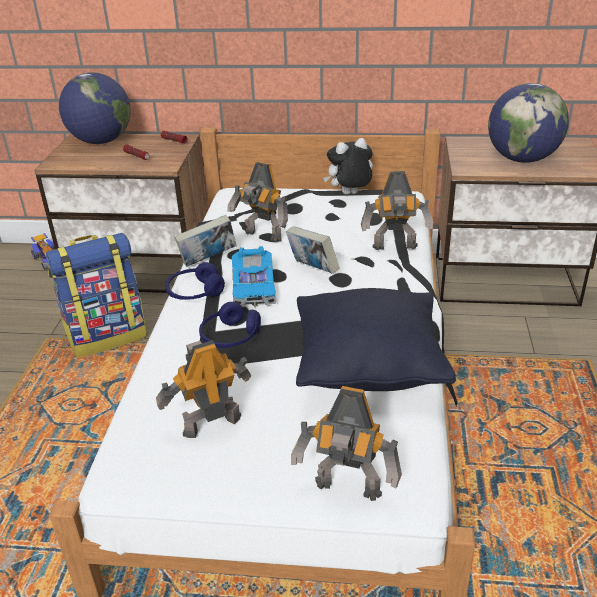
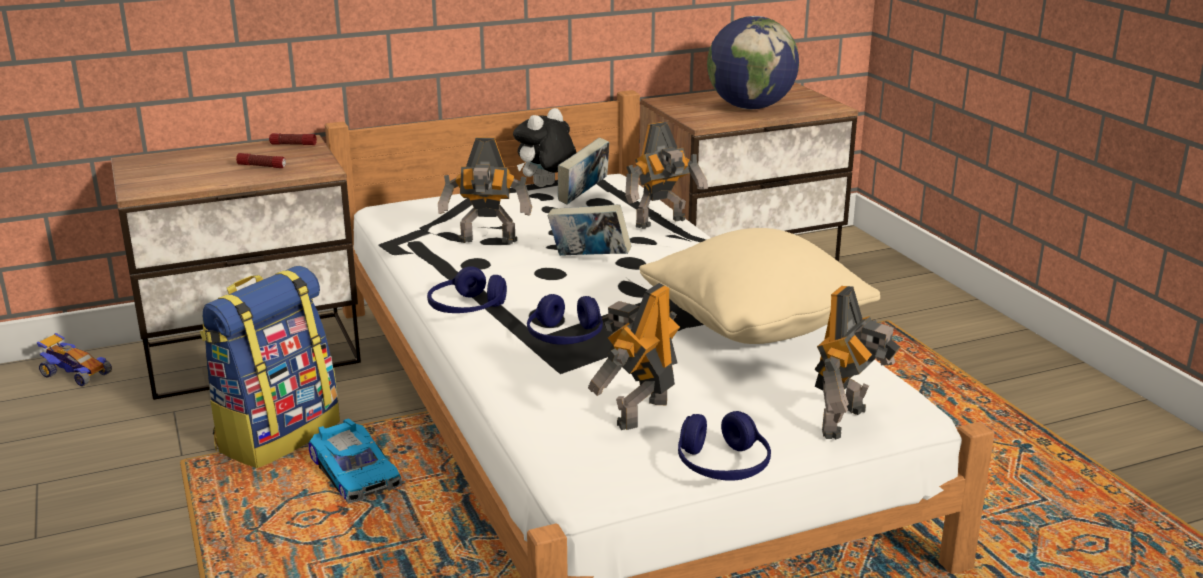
camera: 30 degrees left, 10 degrees down
globe [59,72,131,144] -> none
book [174,215,236,267] -> book moved to [558,138,609,205]
toy car [232,246,277,307] -> toy car moved to [309,418,402,504]
toy robot [291,386,402,501] -> toy robot turned 45 degrees counterclockwise [814,286,901,439]
black pillow [296,288,456,391] -> beige pillow [639,228,880,344]
none -> blue headphones [678,411,771,481]

